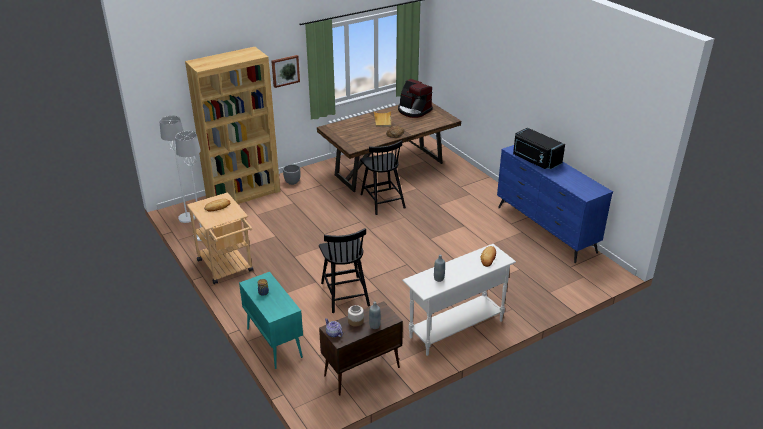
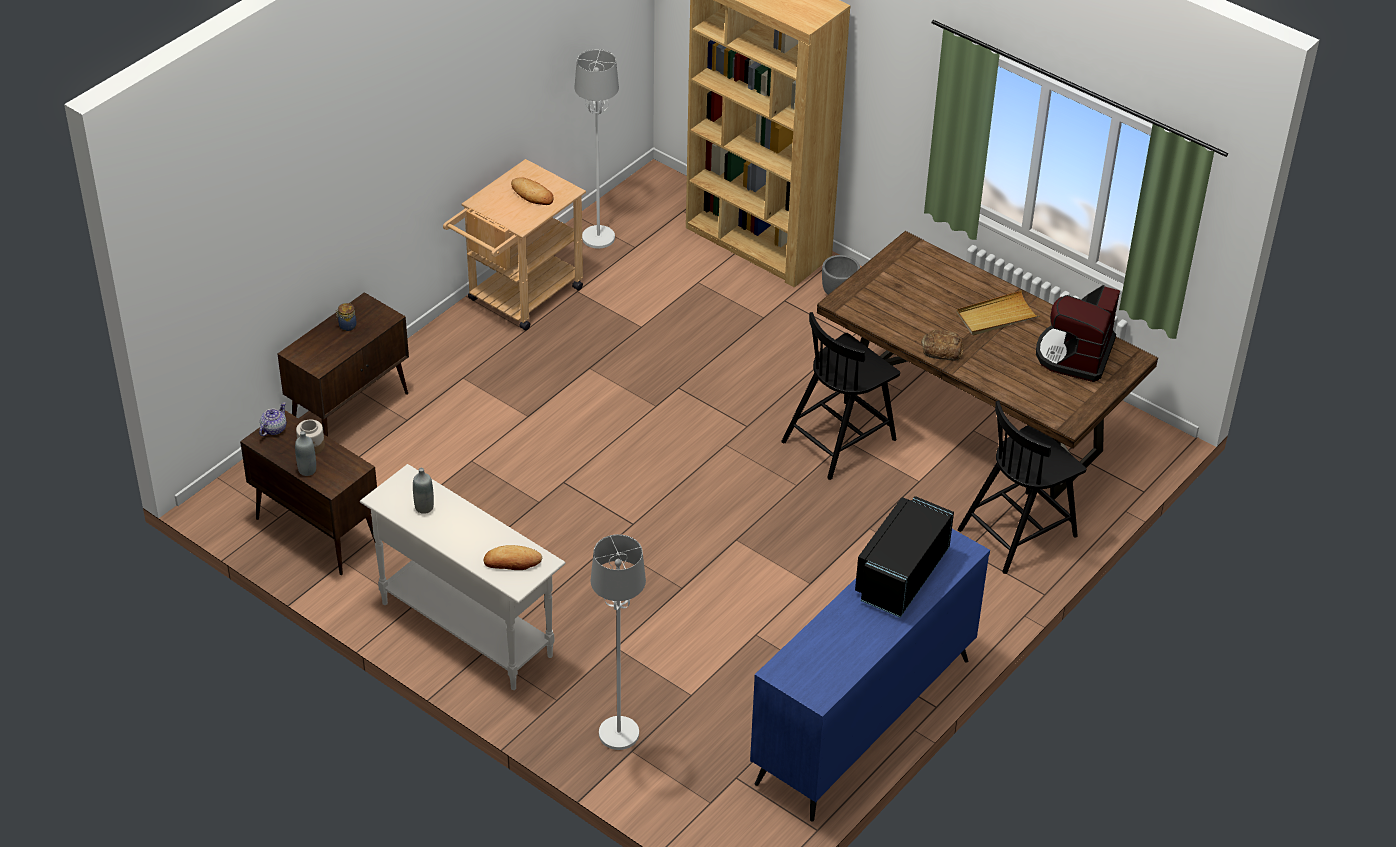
camera: 70 degrees right, 10 degrees up
white floor lamp [159,116,196,223] -> white floor lamp moved to [590,534,646,750]
turquoise cabinet [239,272,303,369] -> brown cabinet [277,292,409,437]
picture [271,55,300,88] -> none
black chair [319,228,370,313] -> black chair moved to [958,400,1086,574]

